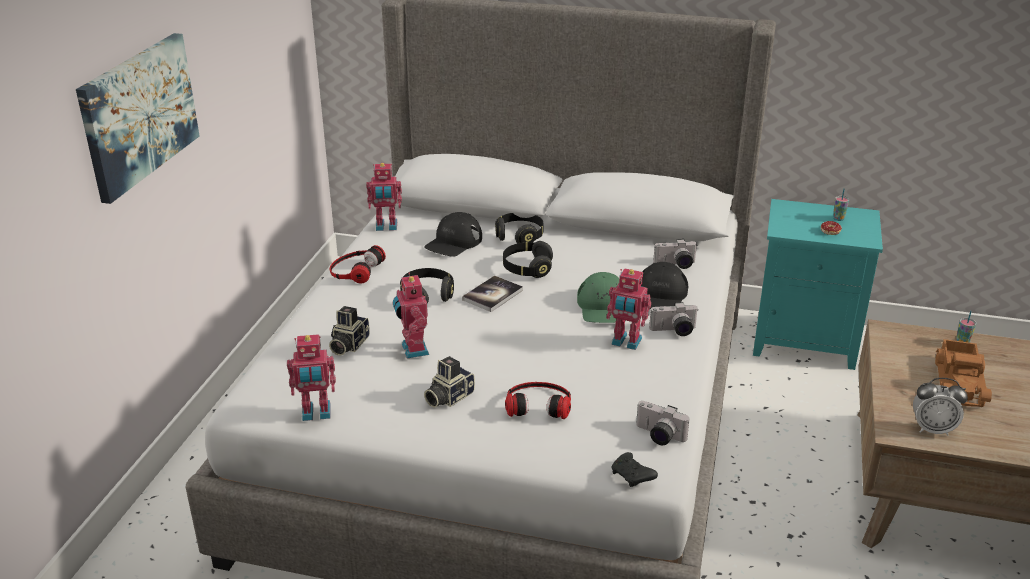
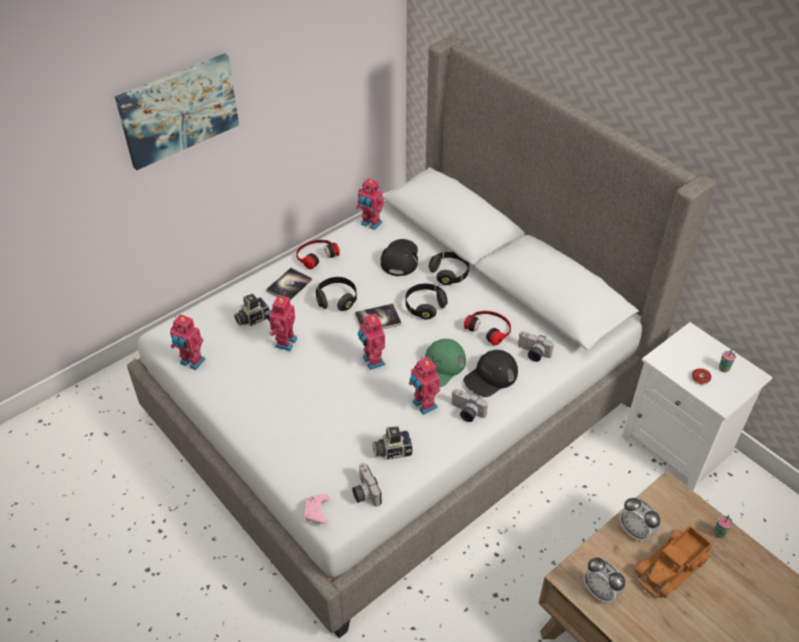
camera: 35 degrees right, 15 degrees up
black cap [424,212,482,257] -> black cap turned 120 degrees clockwise [381,239,418,276]
camera [424,356,475,408] -> camera moved to [373,426,413,460]
headphones [505,382,571,419] -> headphones moved to [464,311,511,346]
black game controller [611,452,658,487] -> pink game controller [304,494,330,524]
turquoise nightstand [753,199,883,370] -> white nightstand [622,322,773,491]
none -> book [266,268,312,300]
none -> toy robot [358,313,385,370]
none -> alarm clock [619,498,660,542]

